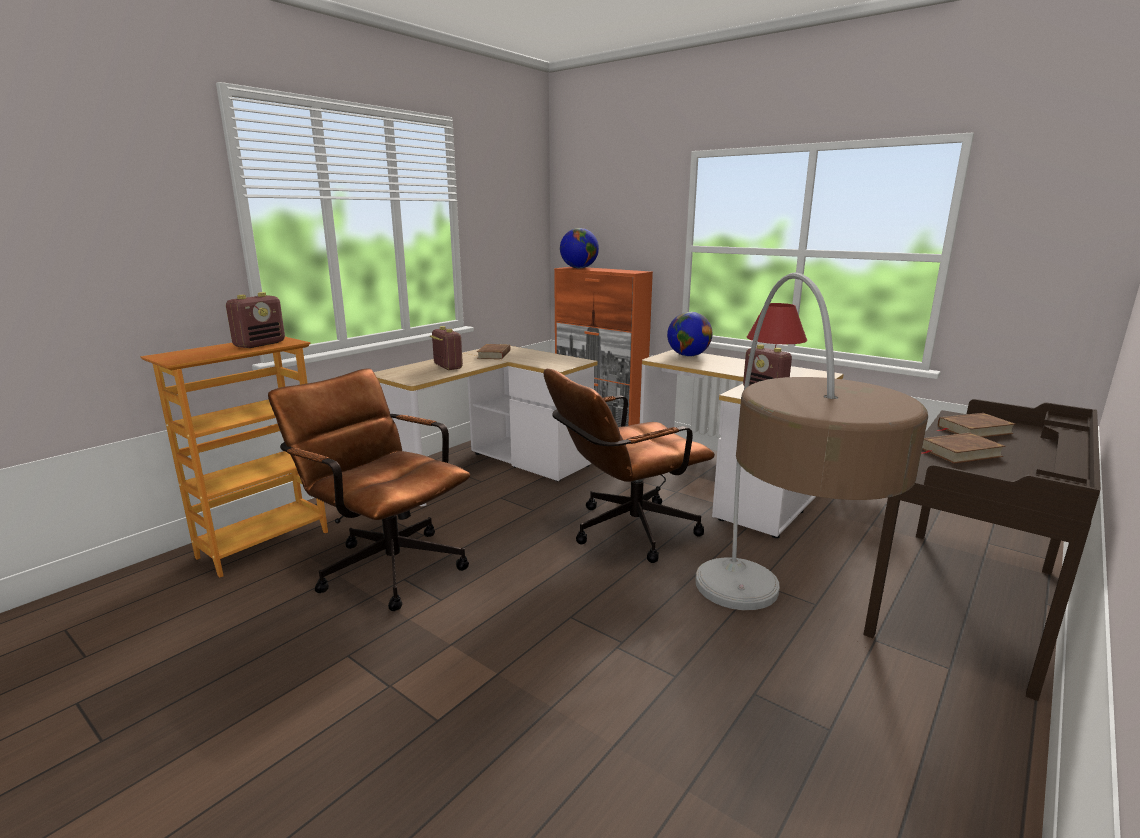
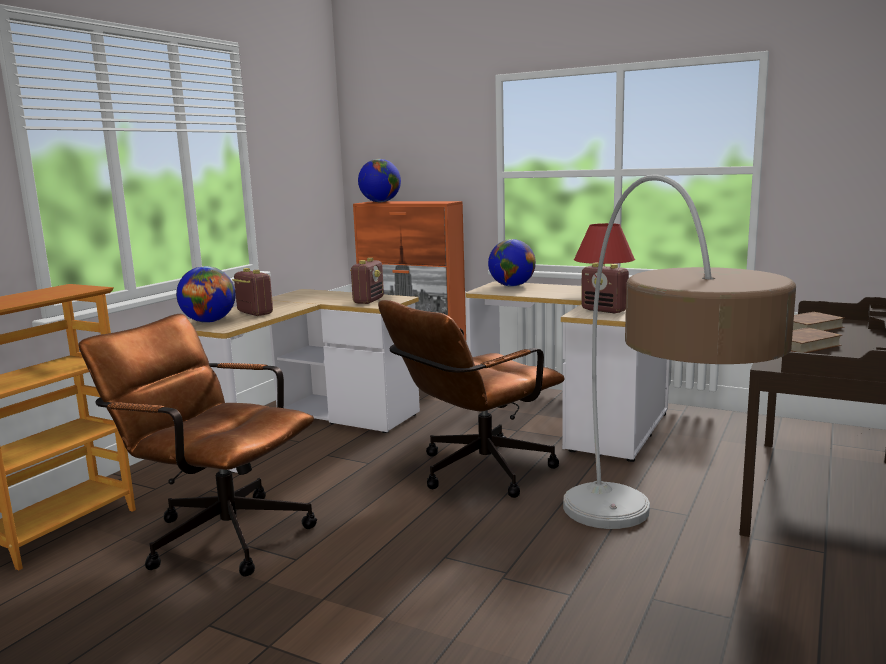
camera: 10 degrees left, 5 degrees down
radio [226,292,285,348] -> radio moved to [350,258,384,304]
brown book [477,344,511,359] -> none
none -> globe [176,266,236,323]

